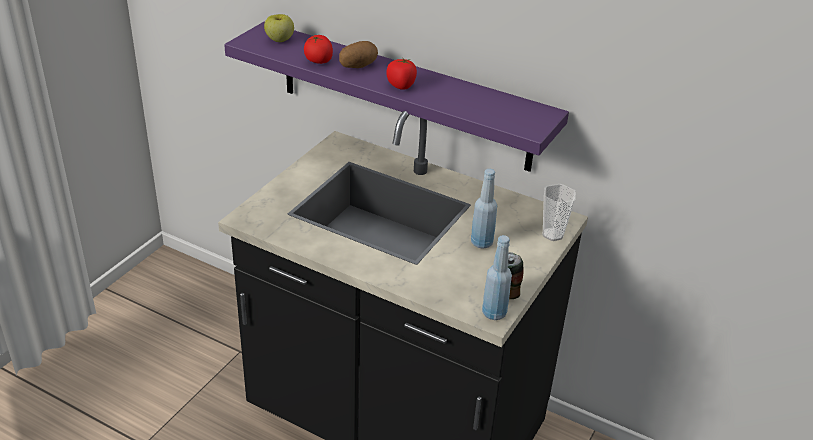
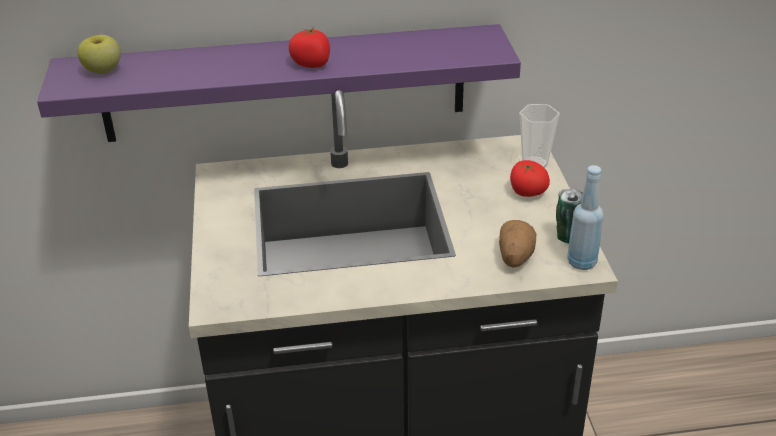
camera: 35 degrees left, 0 degrees up
tomato [304,35,333,64] -> tomato moved to [510,160,550,197]
potato [339,41,378,68] -> potato moved to [499,220,537,268]
blue bottle [471,169,497,249] -> none

